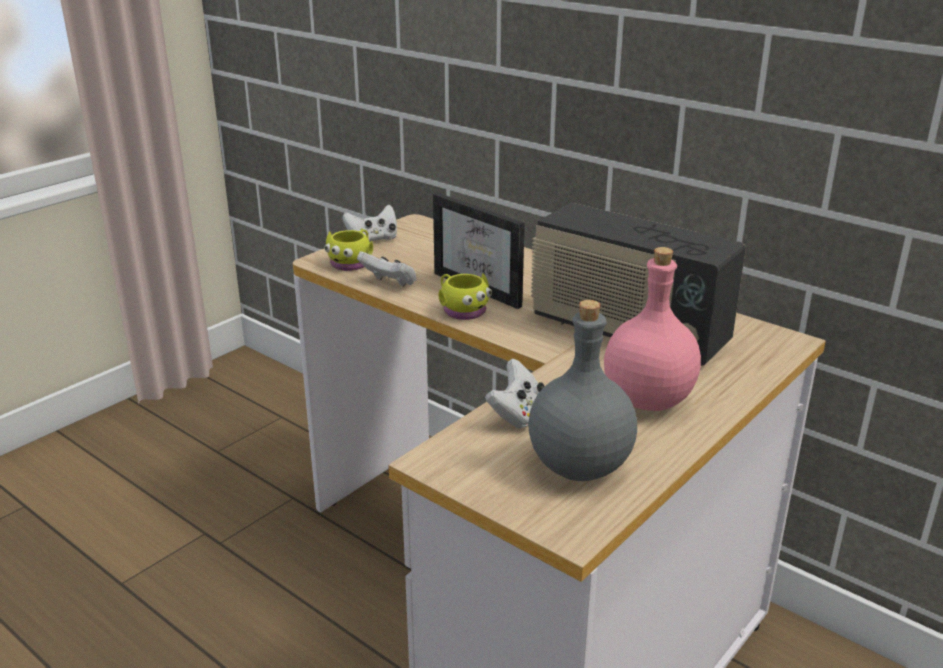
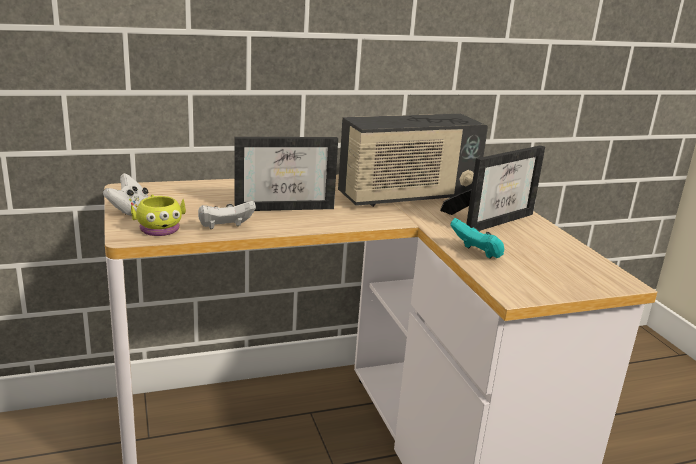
camera: 60 degrees left, 5 degrees down
yellow mug [439,273,492,320] -> none
white game controller [485,358,545,428] -> turquoise game controller [450,218,504,259]
grey bottle [528,300,637,481] -> none
pink bottle [604,247,701,411] -> picture frame [440,145,545,231]

